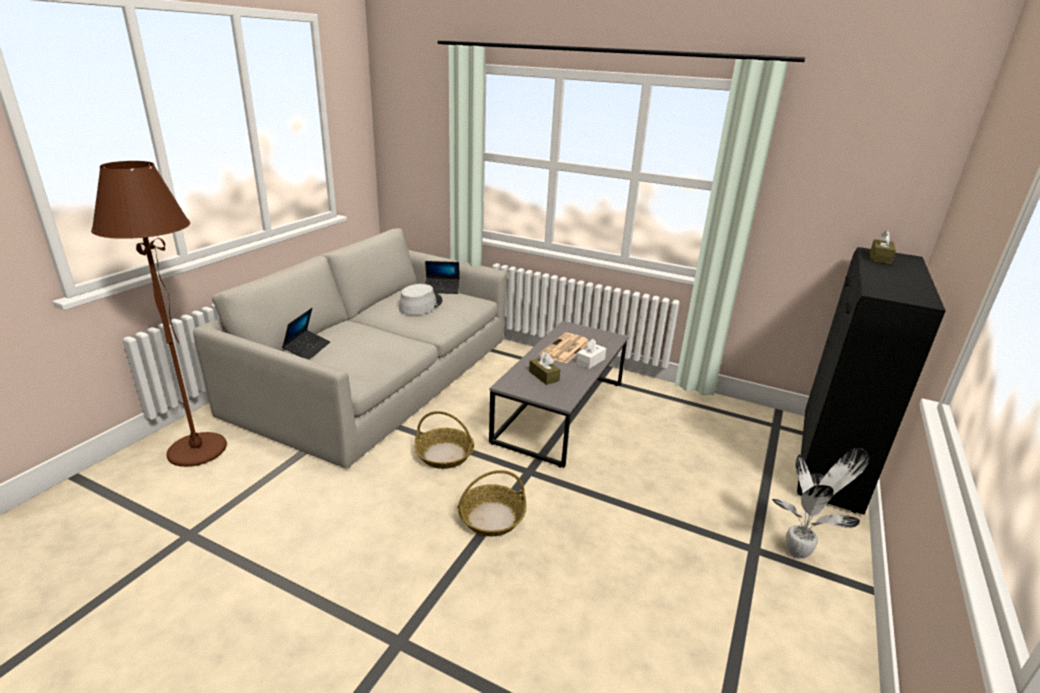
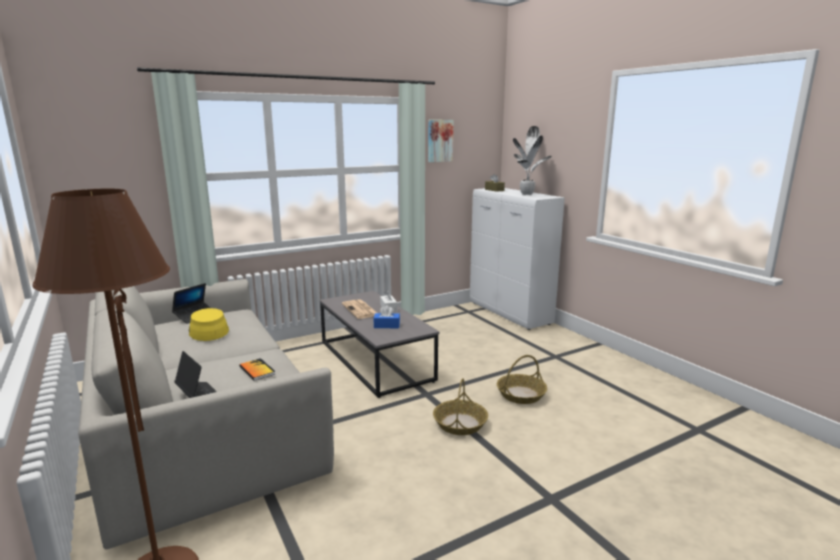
camera: 55 degrees left, 10 degrees down
grey hat [399,284,442,315] -> yellow hat [189,308,229,341]
basket [414,411,474,469] -> basket moved to [497,355,547,404]
brown tissue box [529,353,560,385] -> blue tissue box [373,305,400,328]
potted plant [772,448,869,560] -> potted plant moved to [513,126,552,195]
black cabinet [797,247,946,515] -> white cabinet [470,188,565,330]
none -> book [239,358,275,381]
none -> picture [428,120,453,162]

